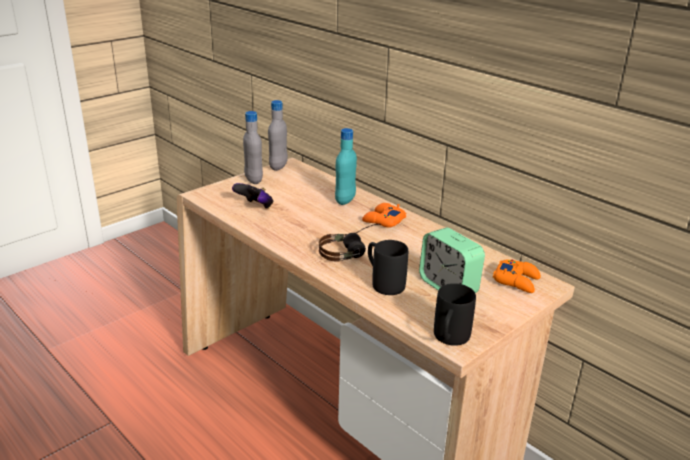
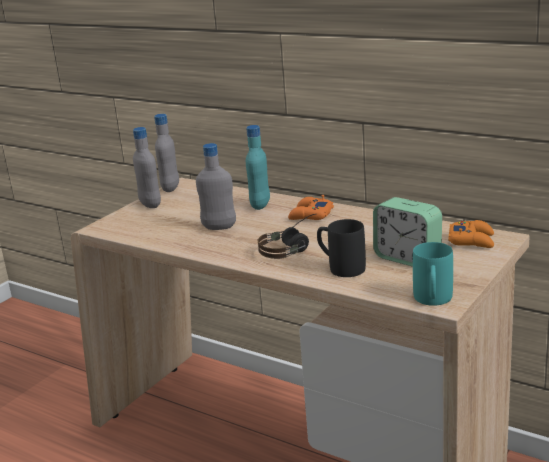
camera: 10 degrees left, 5 degrees down
game controller [232,183,273,209] -> none
black mug [434,283,476,346] -> turquoise mug [413,242,453,306]
none -> grey bottle [196,143,236,230]

